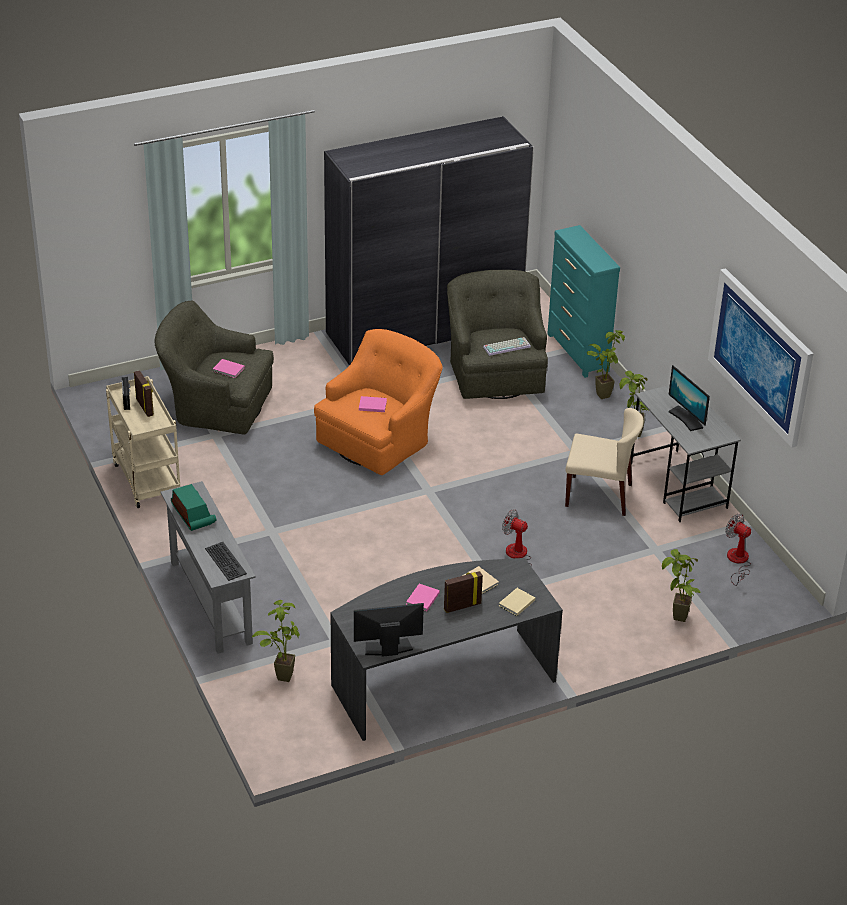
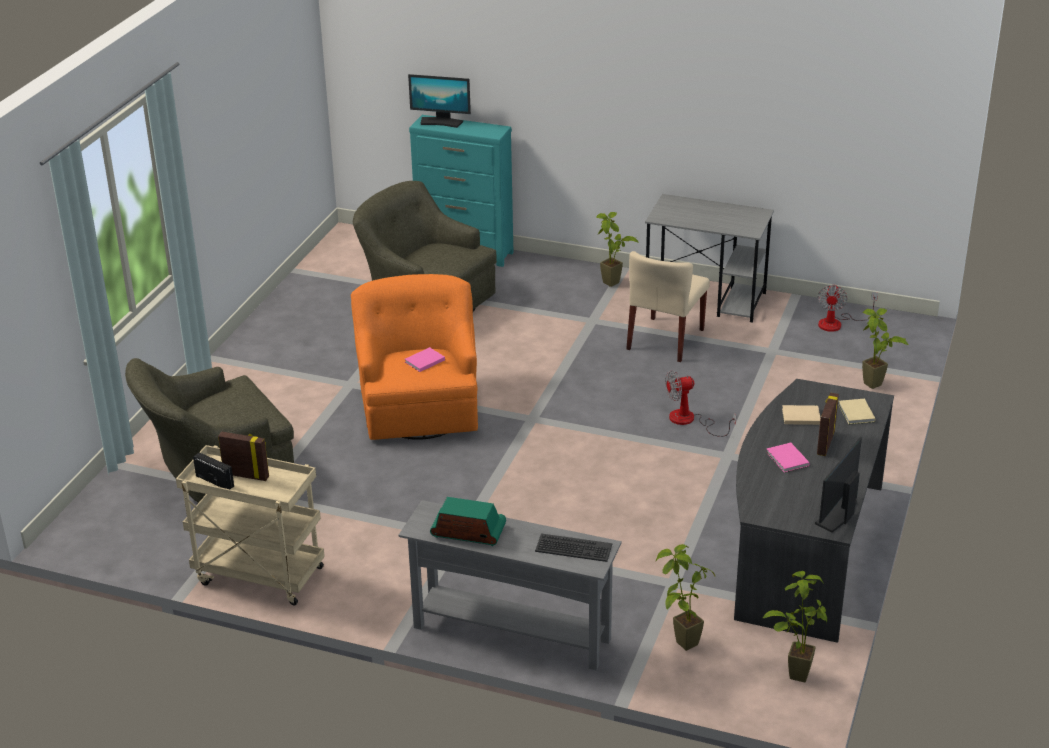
camera: 45 degrees left, 5 degrees down
pink book [213,359,245,378] -> none
grey wardrobe [324,116,534,365] -> none
keyboard [483,337,531,356] -> none
beige chair [565,408,644,516] -> beige chair turned 150 degrees clockwise [626,251,710,362]
potted plant [587,330,625,399] -> potted plant moved to [762,571,827,682]
monitor [668,365,710,431] -> monitor moved to [408,74,471,128]
picture [708,268,813,448] -> none
fan [725,514,751,586] -> fan turned 75 degrees counterclockwise [818,284,878,332]

